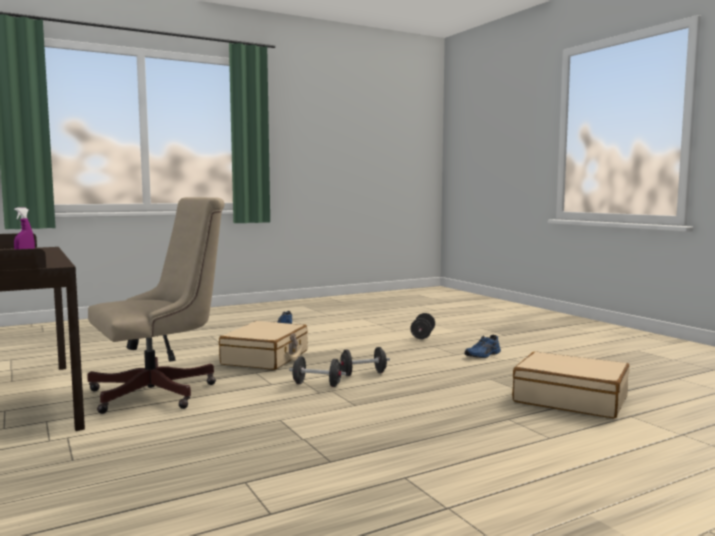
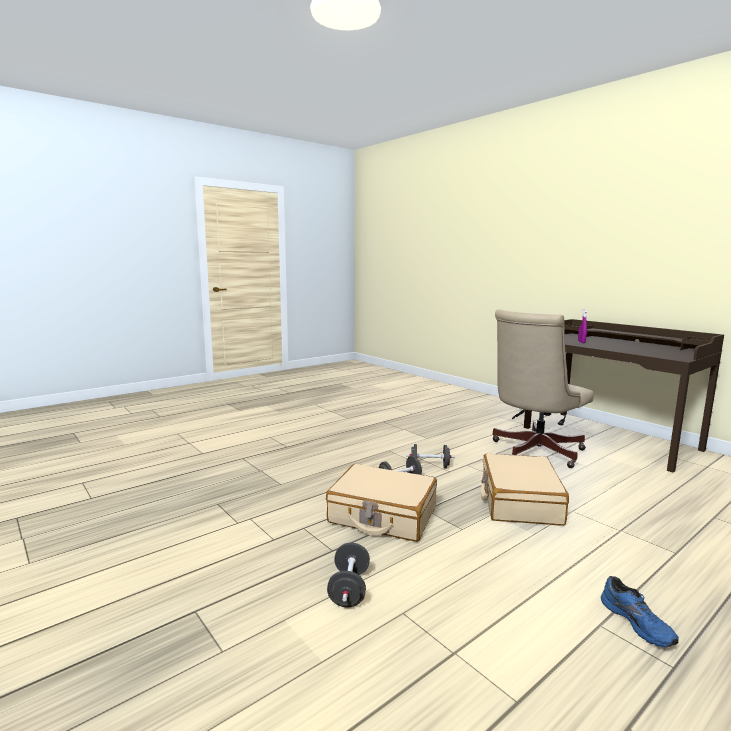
camera: 170 degrees right, 5 degrees up
blue shoe [464,335,501,358] -> none
beige suitcase [512,351,630,418] -> beige suitcase moved to [326,464,437,542]

